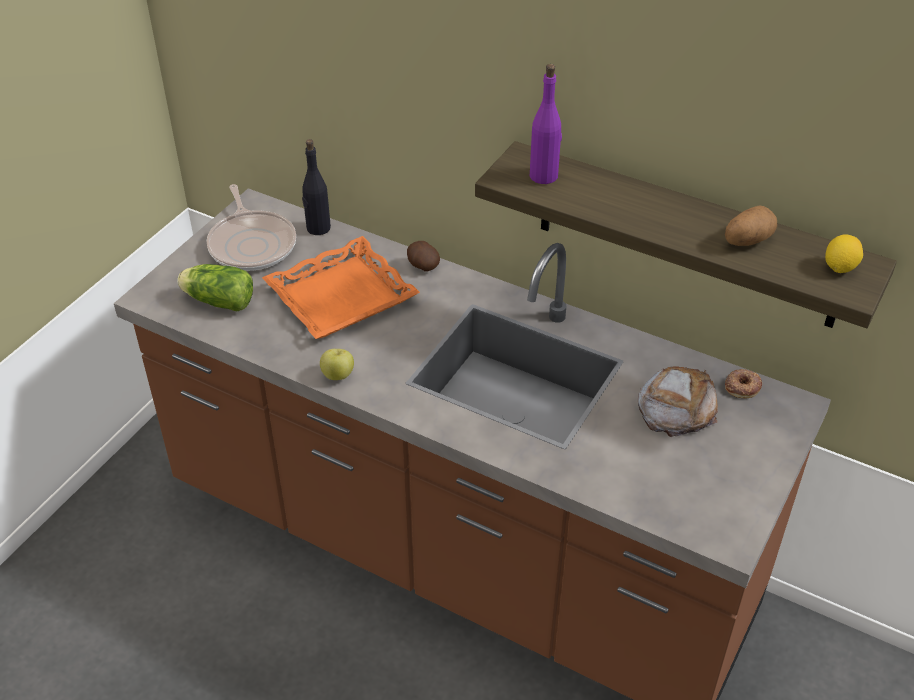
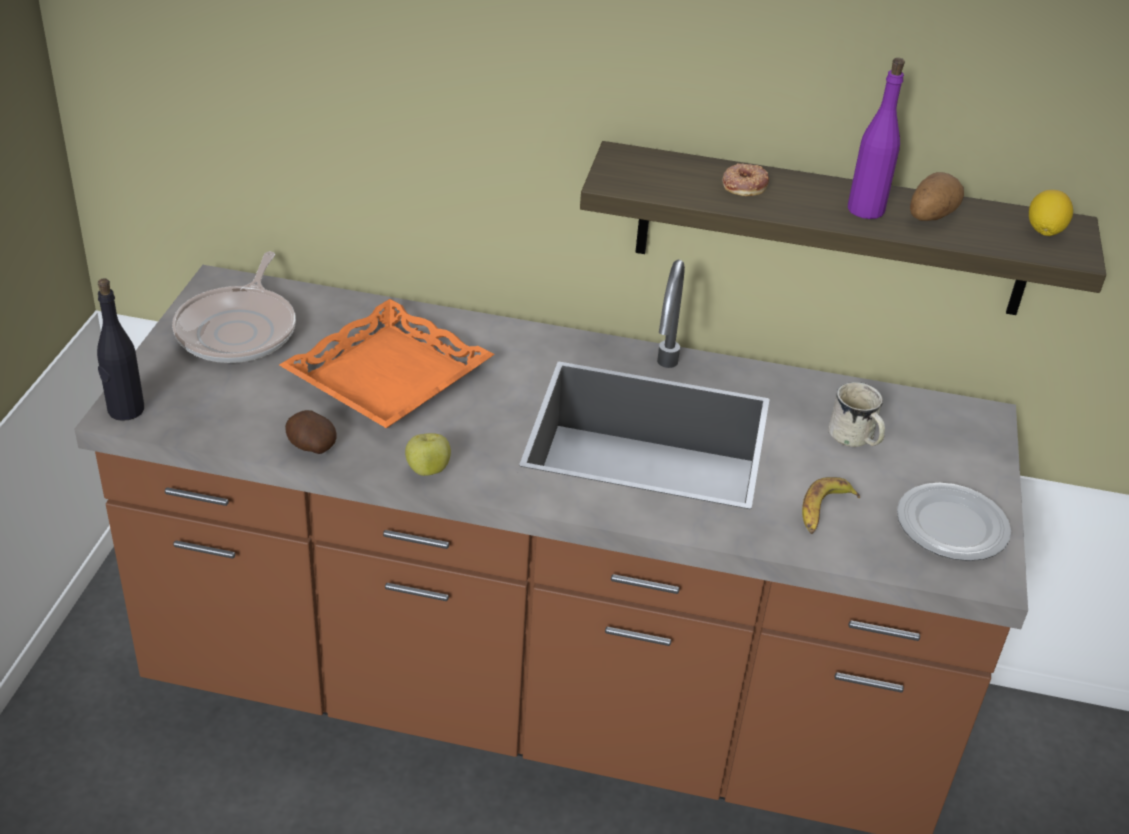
camera: 20 degrees left, 5 degrees down
lettuce [177,264,253,311] -> none
frying pan [206,184,296,271] -> frying pan turned 45 degrees clockwise [172,251,296,363]
black bottle [302,139,331,235] -> black bottle moved to [97,278,144,421]
potato [407,241,440,272] -> potato moved to [285,410,337,454]
purple bottle [530,64,562,184] -> purple bottle moved to [848,58,905,219]
bread [638,366,718,437] -> white mug [828,382,885,447]
donut [725,369,762,398] -> donut moved to [722,163,769,196]
none -> banana [802,477,860,534]
none -> plate [897,483,1011,561]

